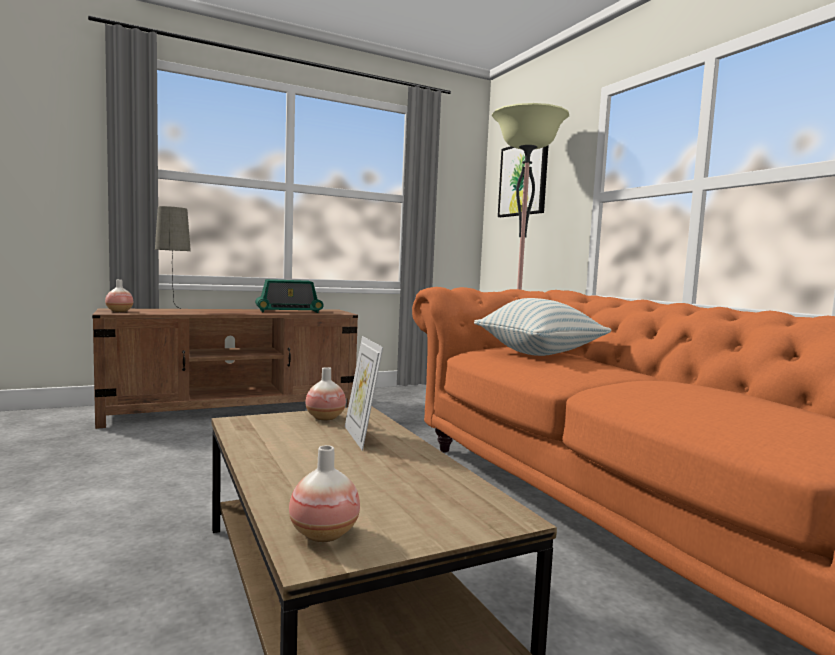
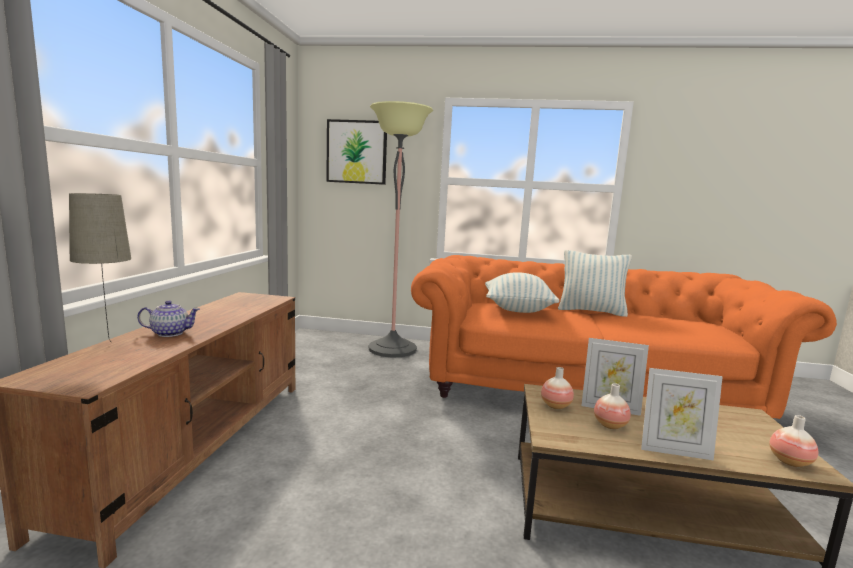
camera: 55 degrees left, 5 degrees up
vase [105,280,133,312] -> vase moved to [594,383,631,429]
radio [255,279,323,313] -> none
none -> teapot [137,300,200,337]
none -> pillow [558,250,632,317]
none -> picture frame [641,368,723,460]

